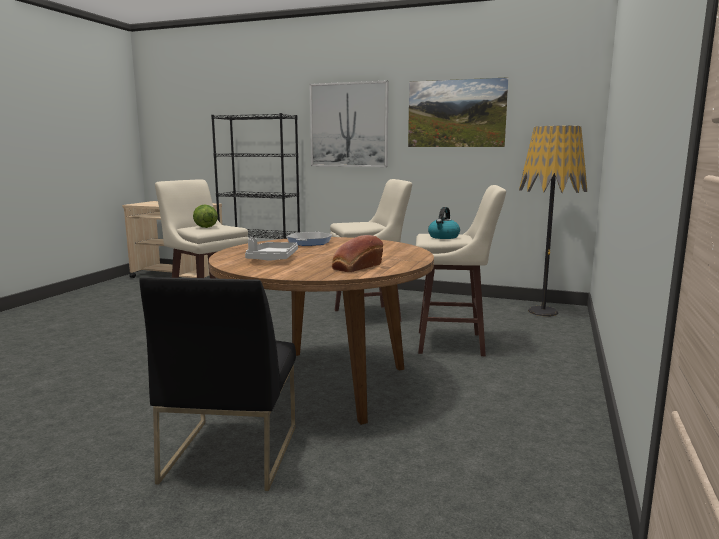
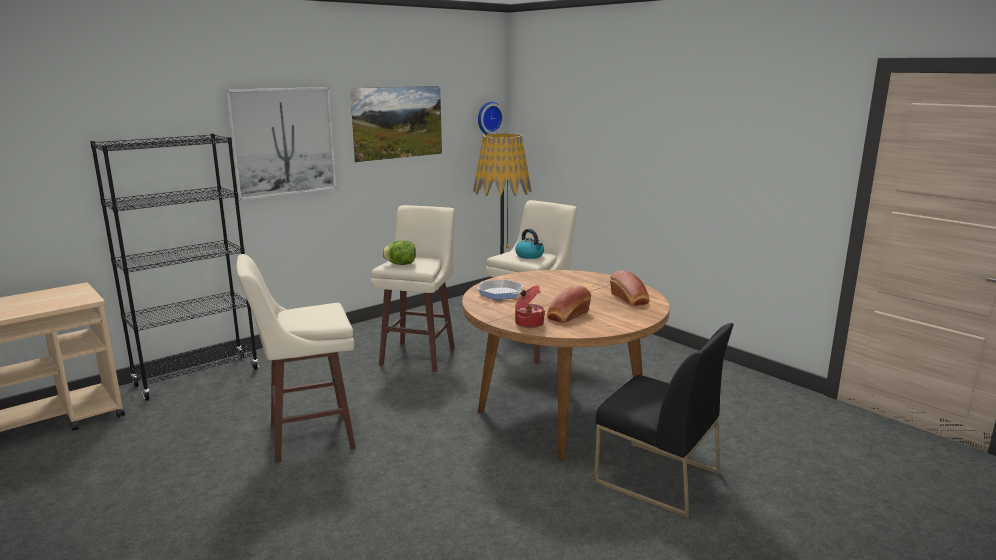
camera: 60 degrees left, 5 degrees up
lettuce [193,204,218,228] -> lettuce moved to [382,240,416,265]
white tray [245,237,298,260] -> bread [547,285,591,323]
none -> wall clock [478,102,504,135]
none -> cooking pot [515,285,545,328]

